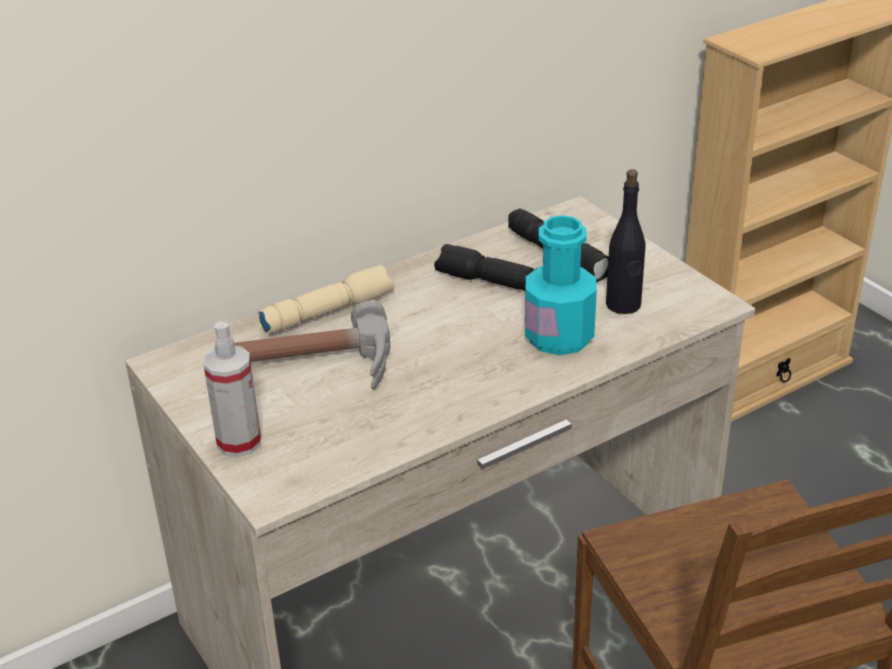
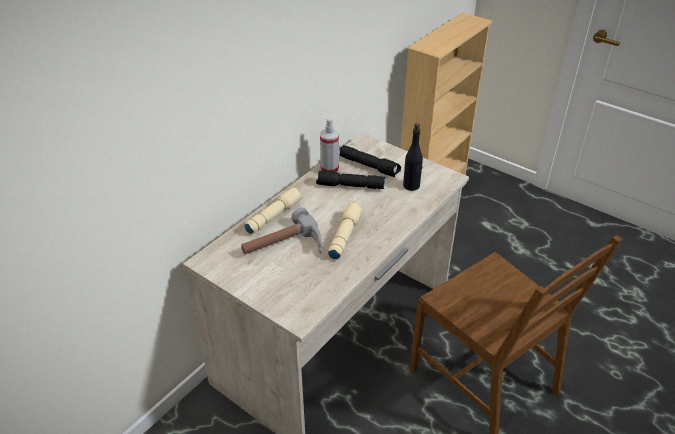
camera: 20 degrees left, 5 degrees up
spray bottle [203,322,261,457] -> spray bottle moved to [320,118,339,172]
turquoise bottle [525,215,597,355] -> none
none -> beige flashlight [328,203,362,260]

